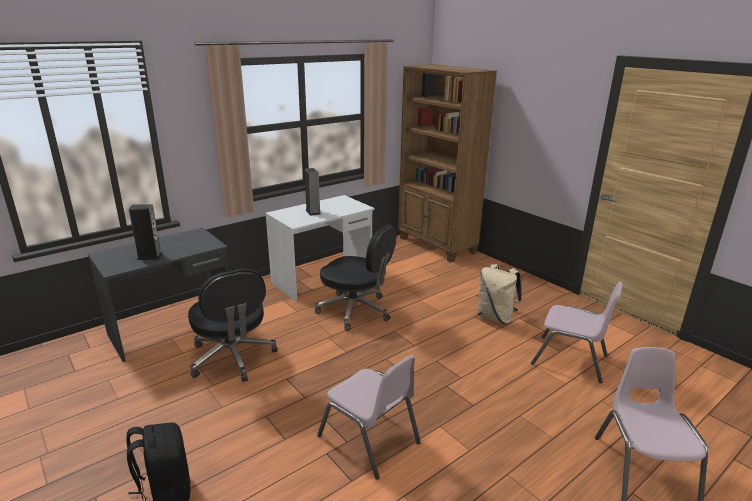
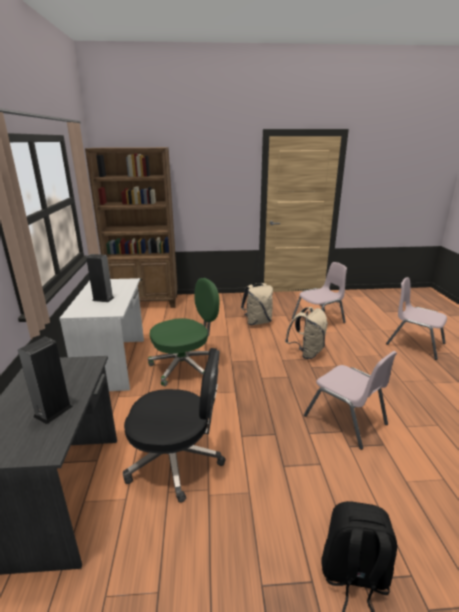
camera: 55 degrees left, 0 degrees up
black office chair [315,224,397,331] -> green office chair [148,278,220,386]
pink chair [317,355,421,480] -> pink chair turned 60 degrees clockwise [304,351,397,450]
none -> beige backpack [285,307,328,359]

